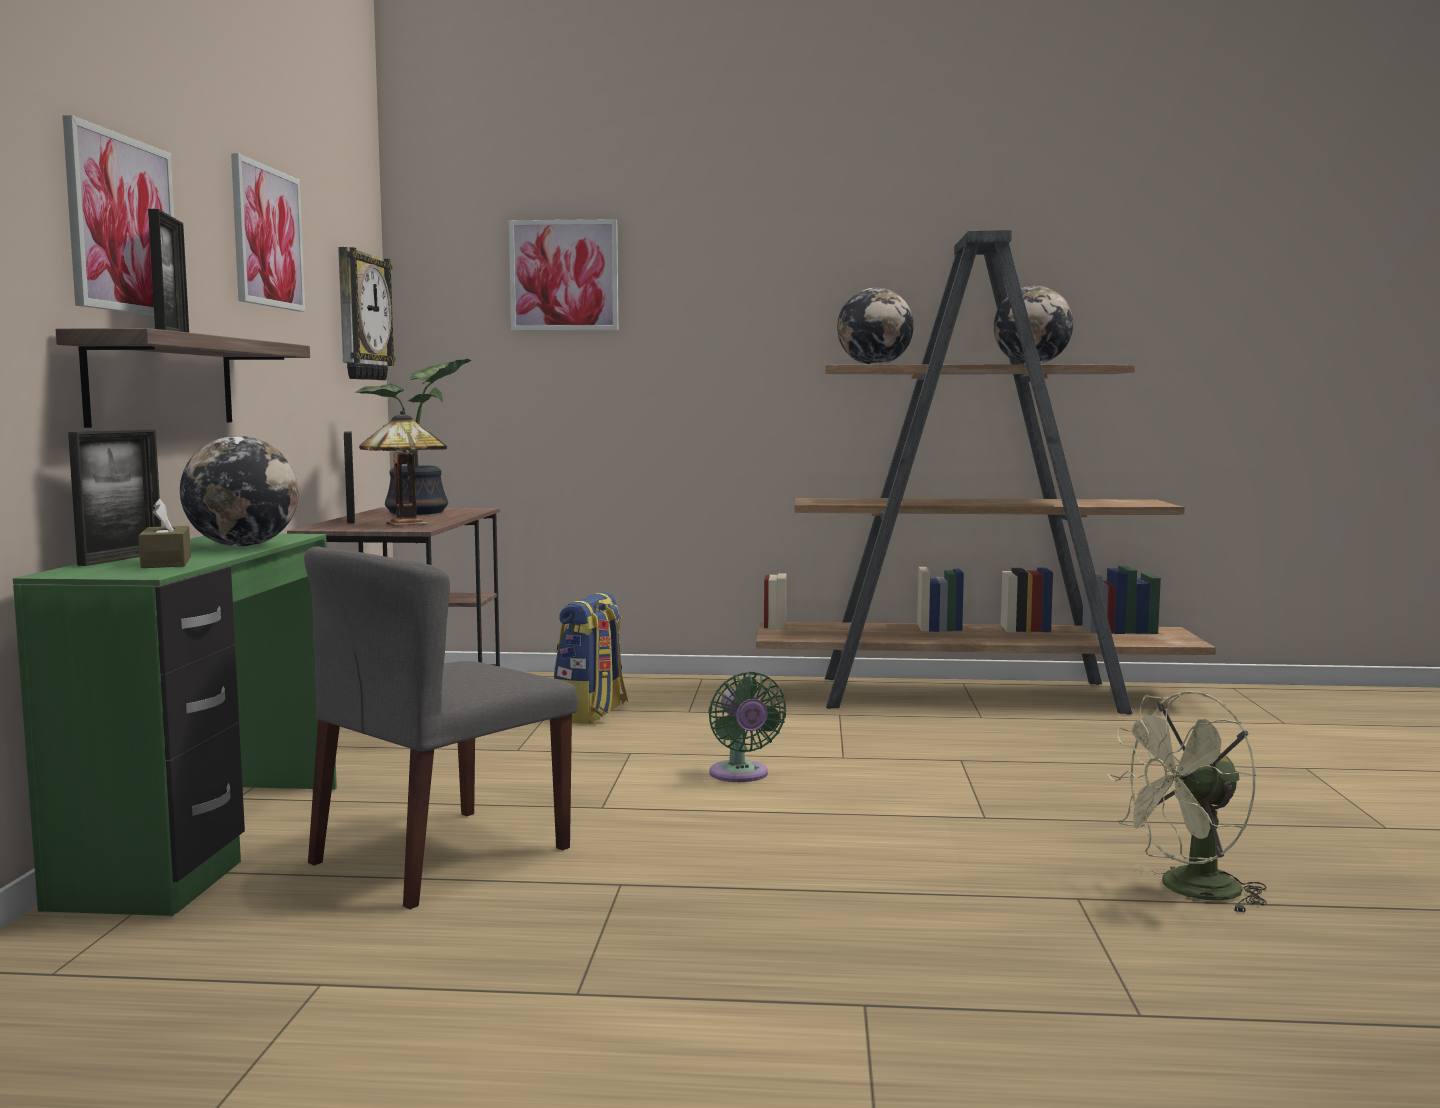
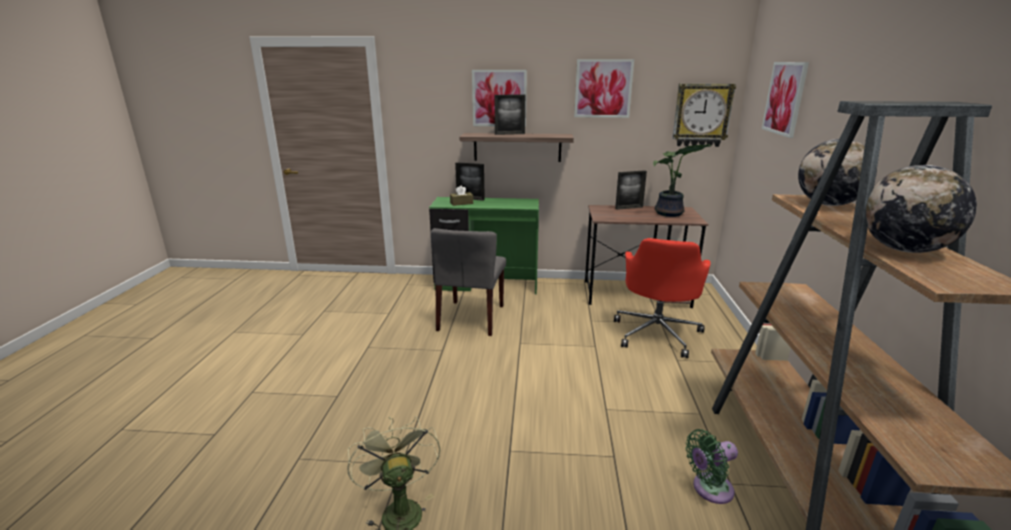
camera: 90 degrees right, 15 degrees up
globe [180,436,299,547] -> none
grey chair [304,547,578,909] -> grey chair turned 120 degrees counterclockwise [431,228,506,336]
table lamp [359,410,447,526] -> none
backpack [554,592,628,724] -> red office chair [614,238,711,358]
green fan [708,671,786,782] -> green fan moved to [685,429,738,504]

